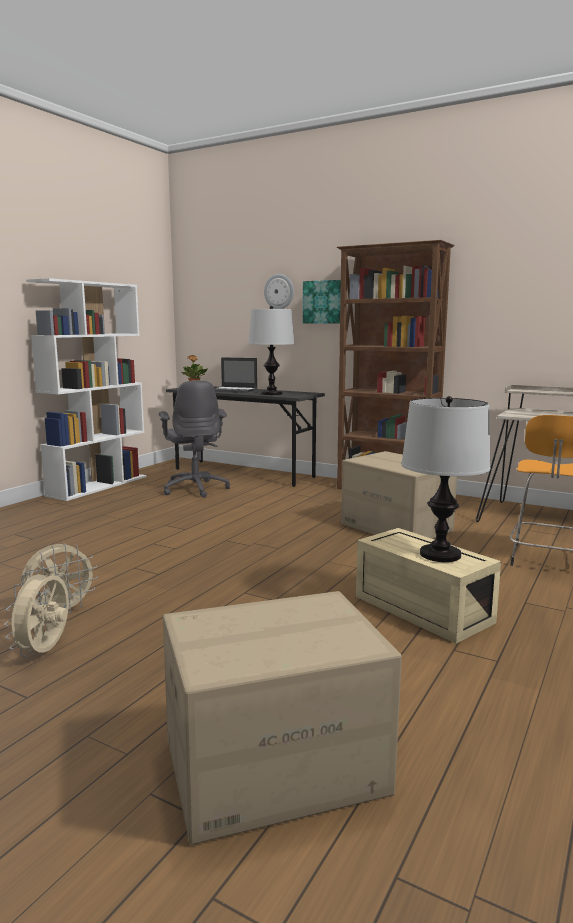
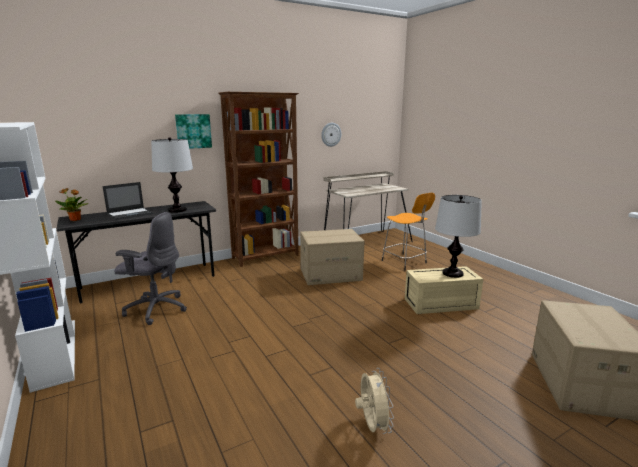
camera: 60 degrees left, 5 degrees up
beige fan [4,569,69,657] -> none
wall clock [264,274,294,309] -> wall clock moved to [321,123,341,147]

